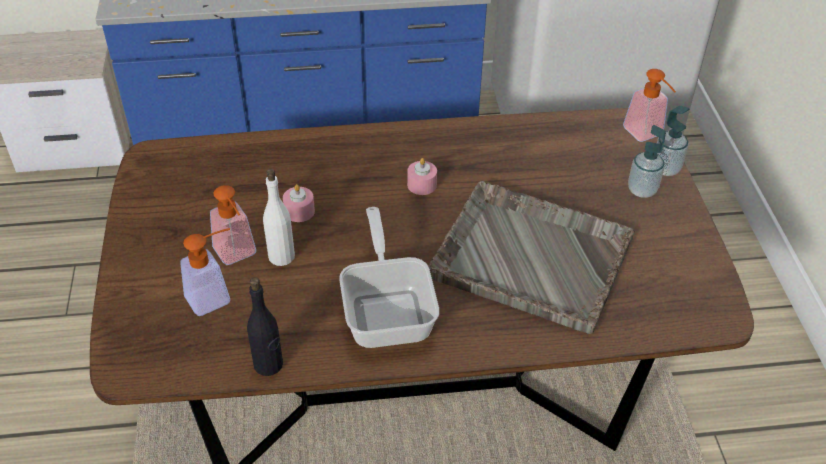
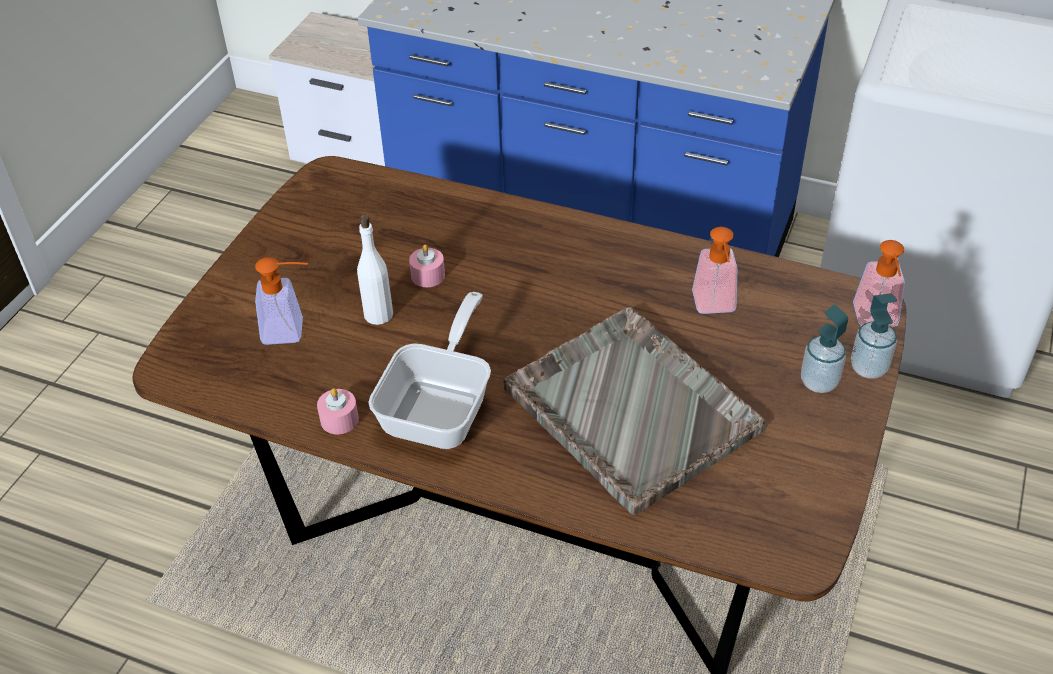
camera: 30 degrees right, 0 degrees up
soap dispenser [210,185,256,265] -> soap dispenser moved to [692,227,738,314]
black bottle [247,277,283,376] -> none
pink candle [407,158,437,195] -> pink candle moved to [317,388,359,434]

